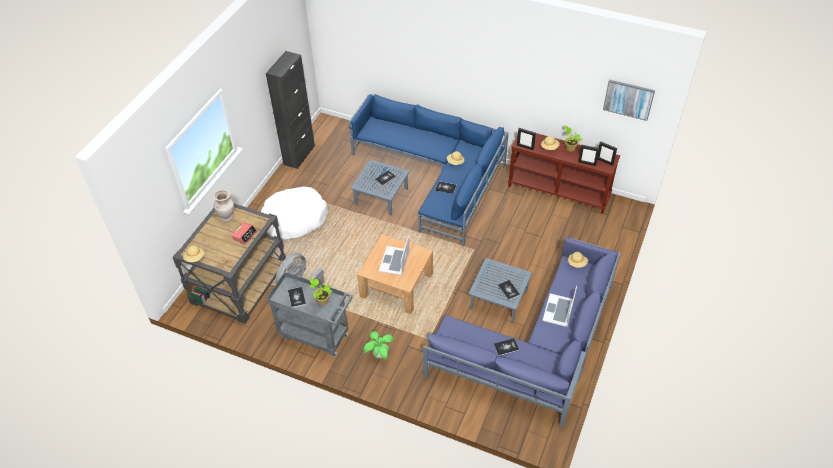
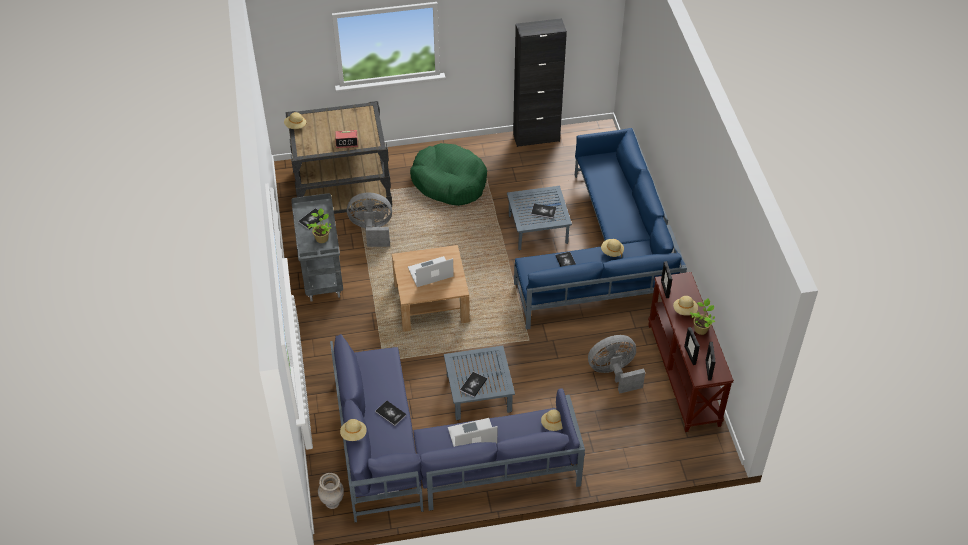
camera: 55 degrees right, 0 degrees up
beige vase [213,190,234,222] -> beige vase moved to [318,473,344,509]
white dog bed [261,187,328,240] -> green dog bed [410,143,487,206]
potted plant [363,331,394,360] -> none
picture [603,79,655,121] -> none
none -> beige hat [340,419,367,441]
none -> grey fan [588,335,645,394]

